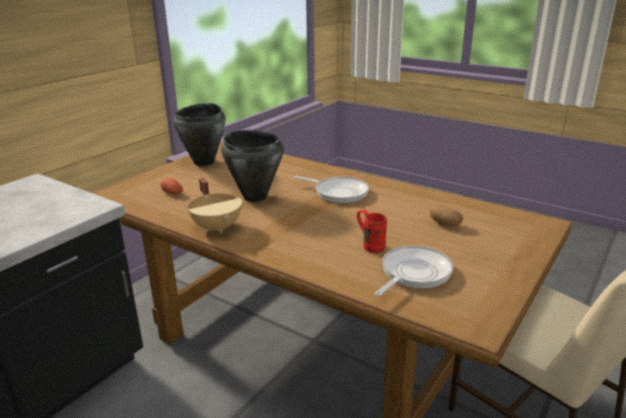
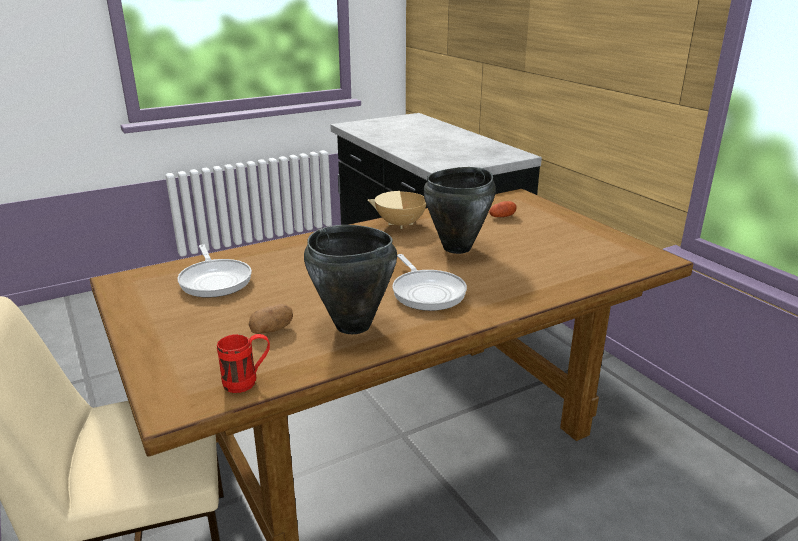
camera: 115 degrees right, 0 degrees up
black cooking pot [174,103,225,166] -> black cooking pot moved to [304,225,397,334]
frying pan [293,176,369,203] -> frying pan turned 75 degrees counterclockwise [392,254,467,311]
red mug [357,210,387,253] -> red mug moved to [217,334,270,393]

